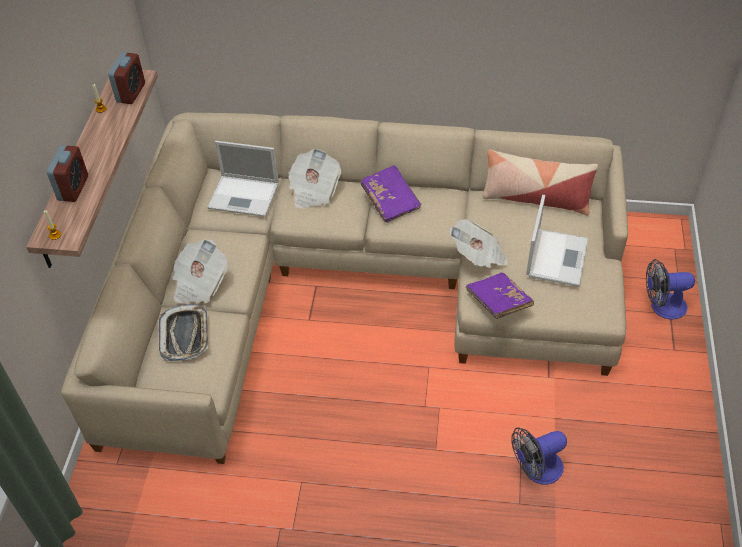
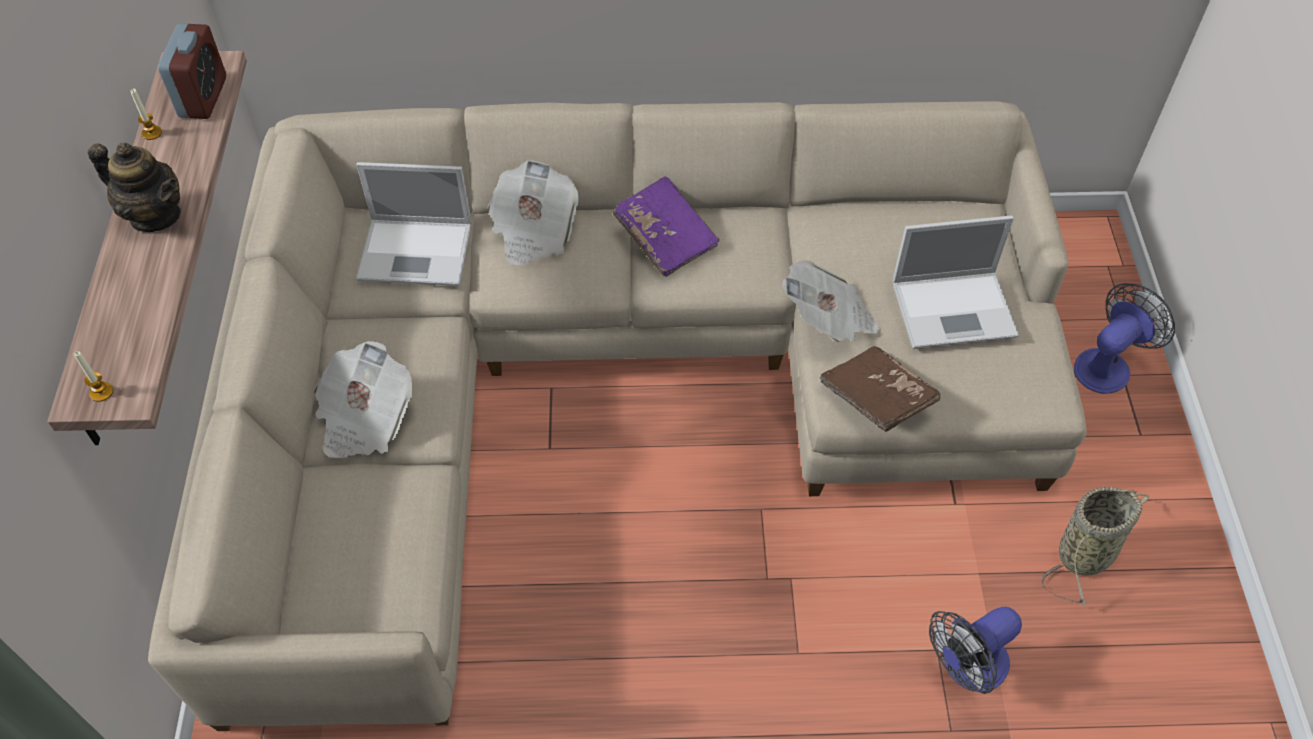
camera: 10 degrees left, 5 degrees up
alarm clock [47,145,88,202] -> none
tray [159,304,208,361] -> none
purple book [466,272,534,319] -> brown book [820,346,940,432]
pillow [483,149,598,216] -> none
laptop [526,195,588,287] -> laptop turned 75 degrees clockwise [893,215,1019,349]
fan [646,259,695,320] -> fan turned 150 degrees clockwise [1074,283,1175,394]
none -> teapot [88,142,181,232]
none -> basket [1042,487,1149,605]

